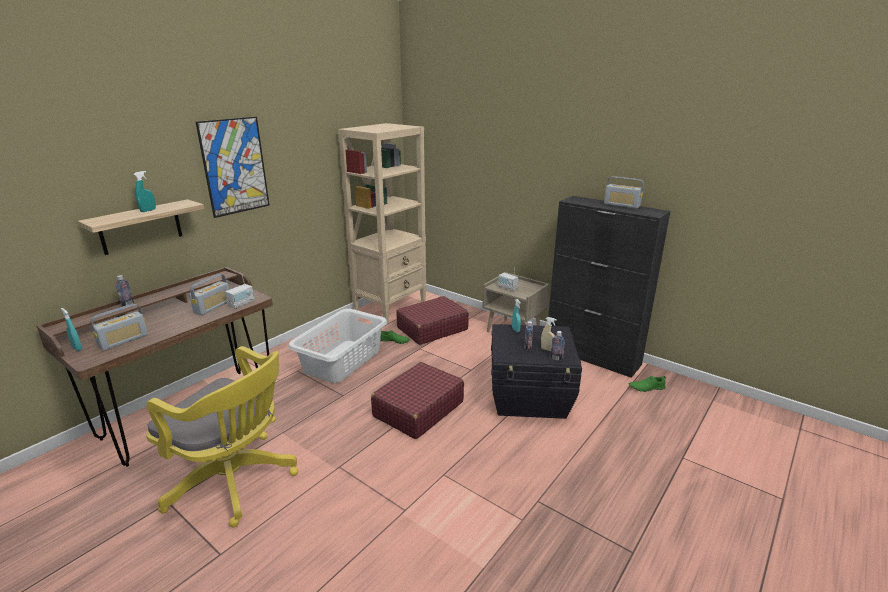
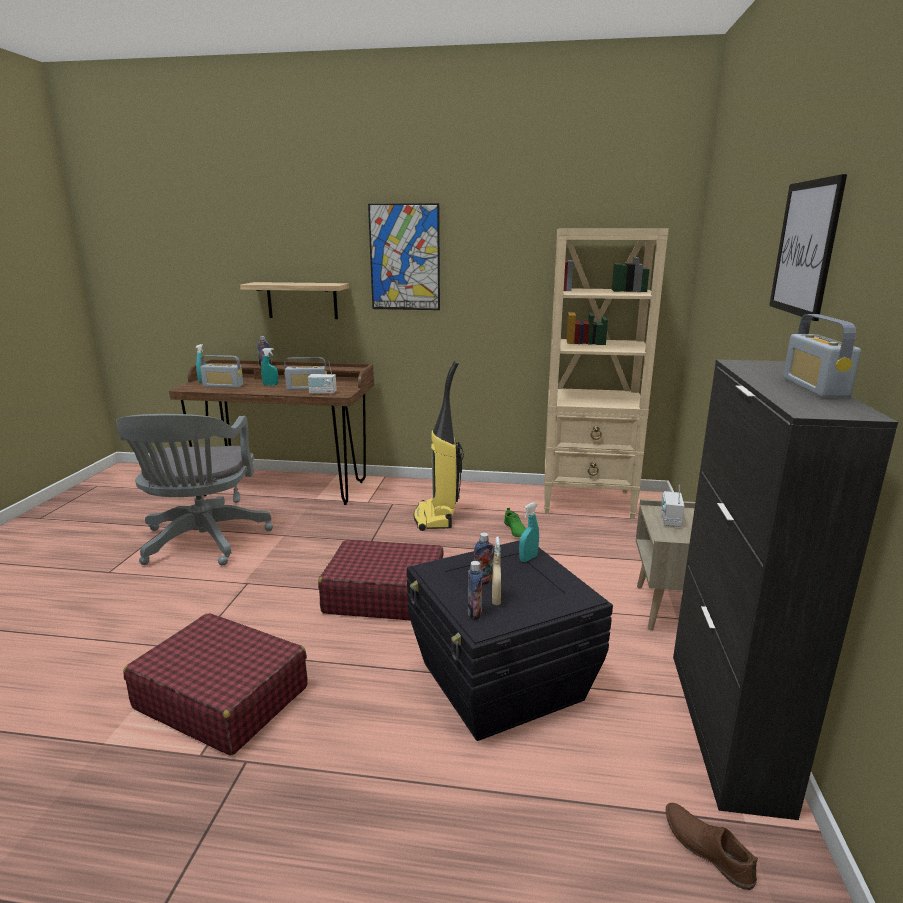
camera: 60 degrees right, 5 degrees down
turquoise spray bottle [133,171,156,212] -> turquoise spray bottle moved to [261,348,278,386]
yellow office chair [146,346,298,528] -> grey office chair [116,414,273,566]
white laundry basket [288,309,387,383] -> vacuum cleaner [413,361,464,531]
red suitcase [396,296,469,345] -> red suitcase moved to [123,613,307,756]
green shoe [629,376,666,392] -> brown shoe [666,803,758,890]
none -> picture [769,174,847,321]

